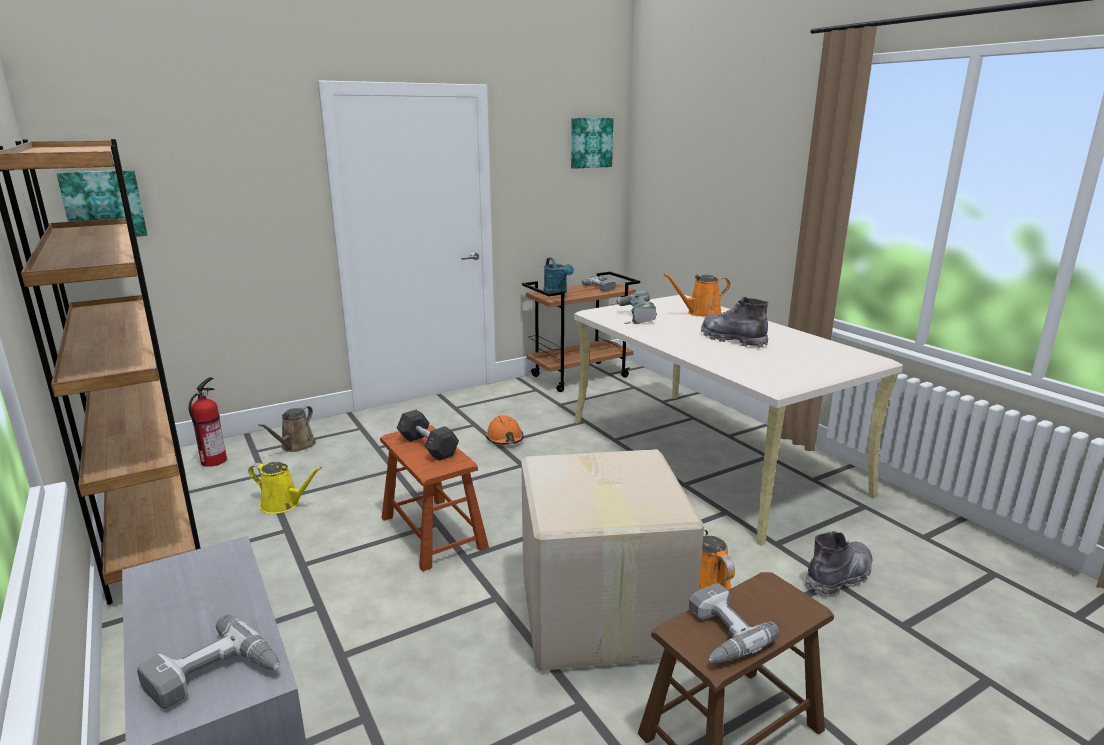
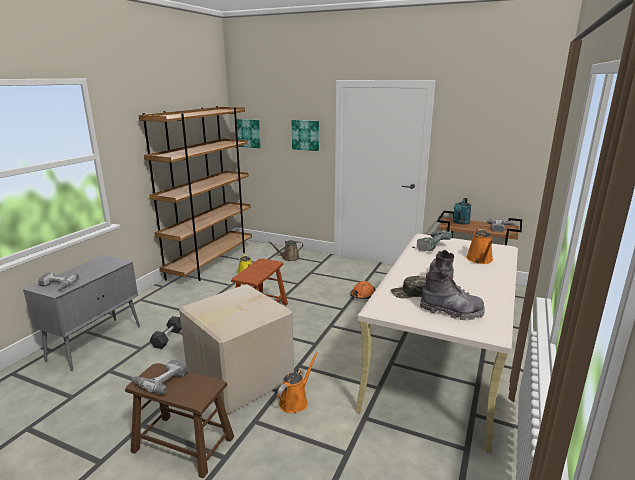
camera: 55 degrees right, 0 degrees up
fire extinguisher [189,377,227,467] -> none
grey dumbbell [397,410,459,460] -> grey dumbbell moved to [149,316,182,349]
picture [571,118,614,169] -> picture moved to [292,120,319,151]
orange watering can [663,274,730,317] -> orange watering can turned 120 degrees counterclockwise [466,229,493,264]
grey boot [805,531,872,596] -> grey boot moved to [420,271,485,320]
none -> green cap [391,276,426,298]

